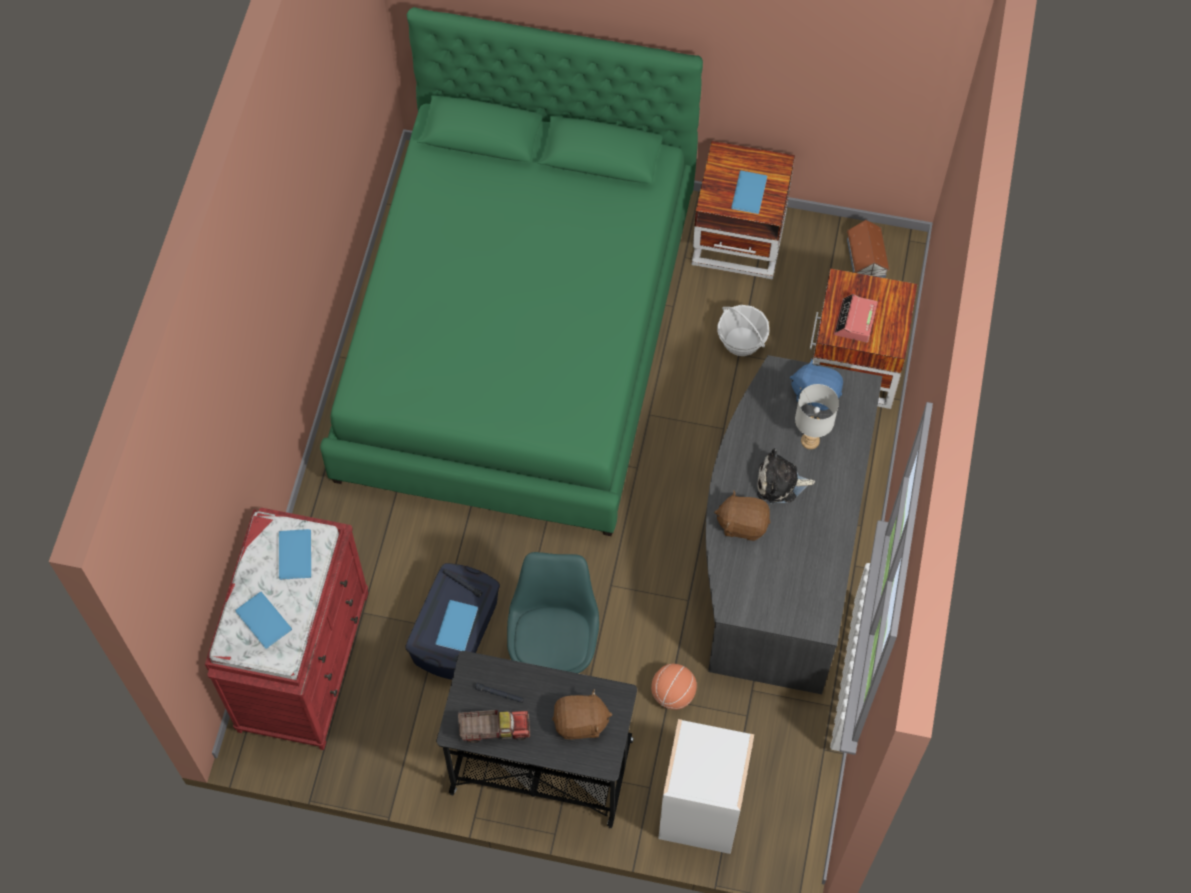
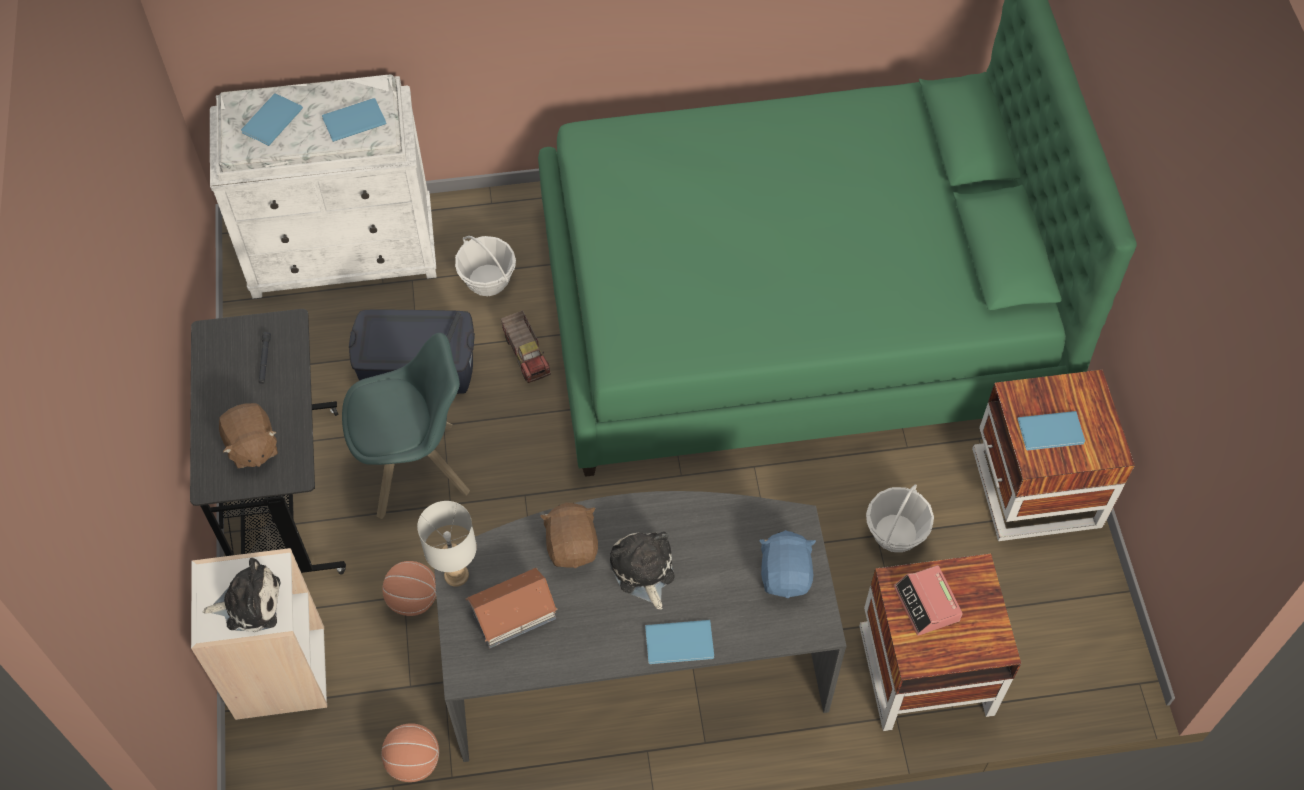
camera: 70 degrees right, 5 degrees down
red dresser [205,508,368,750] -> white dresser [210,74,437,298]
blue book [435,600,478,651] -> blue book moved to [645,620,714,664]
toy truck [458,710,530,743] -> toy truck moved to [501,311,551,383]
grey table lamp [795,384,839,449] -> grey table lamp moved to [417,501,477,587]
alarm clock [834,294,878,342] -> alarm clock turned 105 degrees counterclockwise [894,565,963,636]
toy house [847,220,890,278] -> toy house moved to [466,568,558,648]
none -> plush toy [203,558,280,632]
none -> basketball [381,723,439,782]
none -> basket [455,236,516,296]

